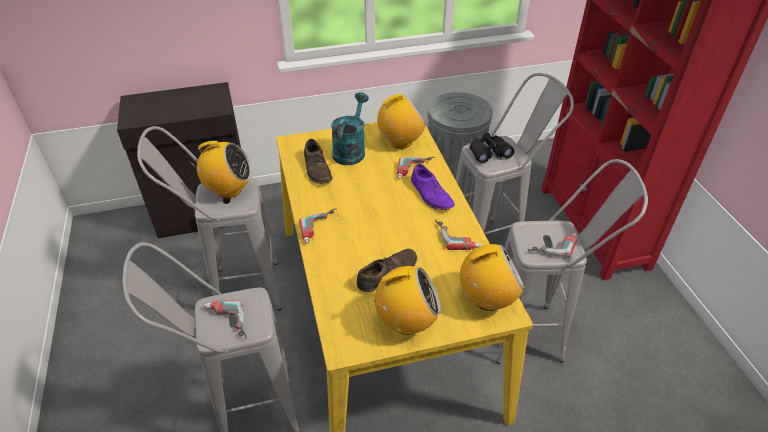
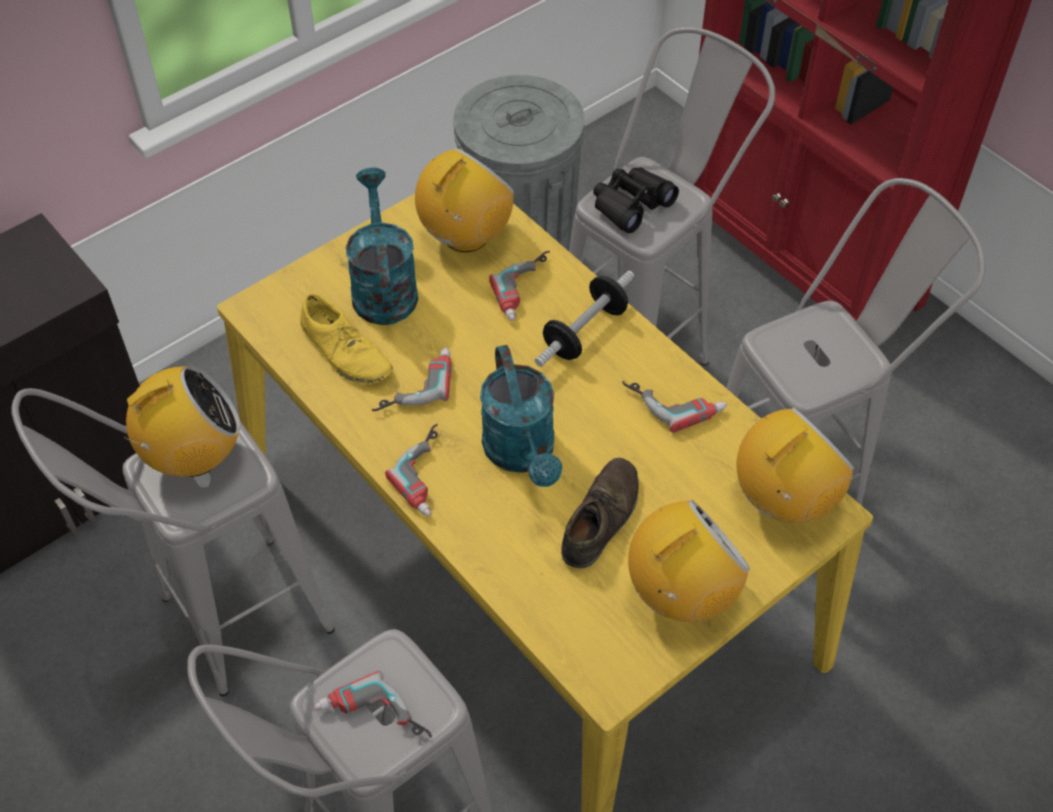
camera: 25 degrees left, 10 degrees up
brown shoe [304,139,332,184] -> yellow shoe [300,294,393,384]
purple shoe [411,164,455,210] -> dumbbell [535,271,635,367]
power drill [528,233,577,258] -> power drill moved to [372,347,452,411]
none -> turquoise watering can [480,345,562,487]

